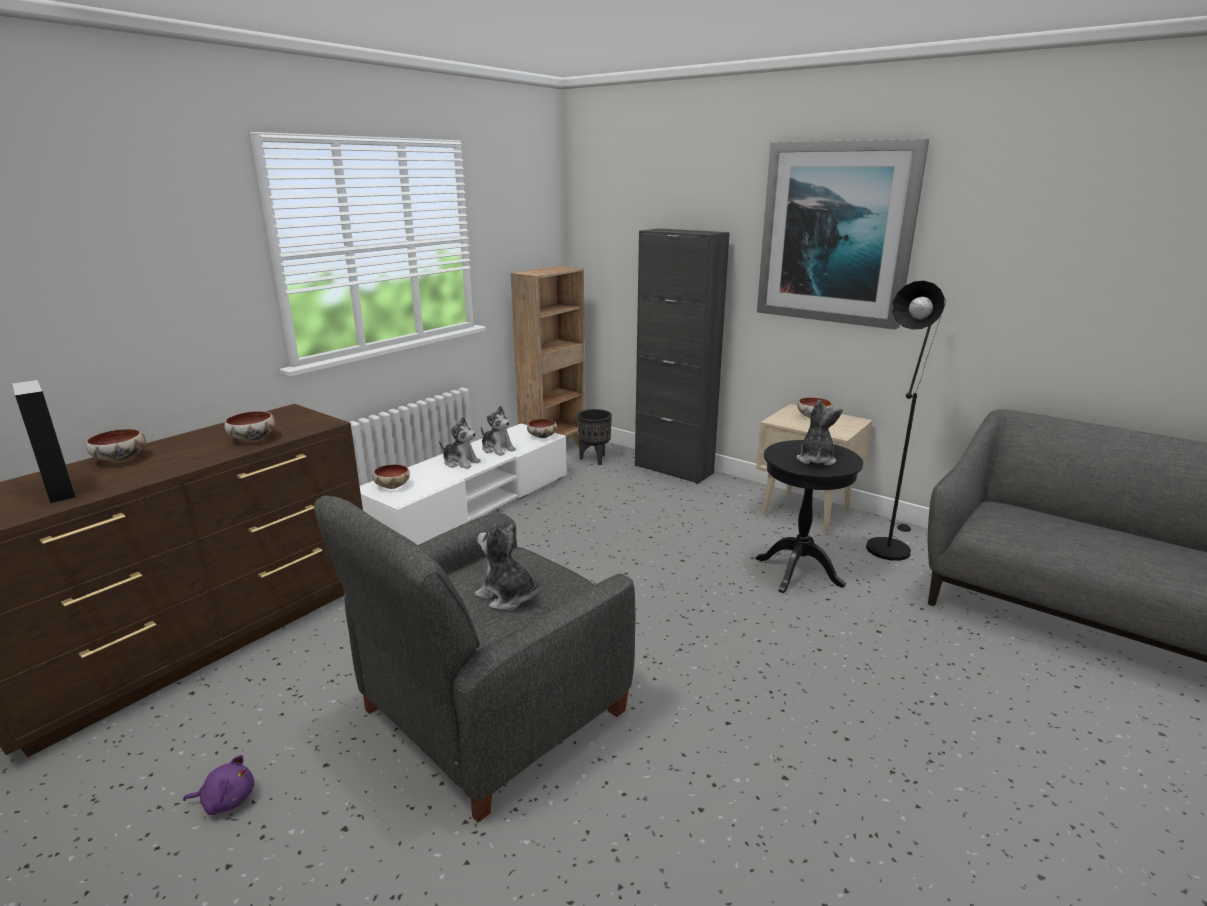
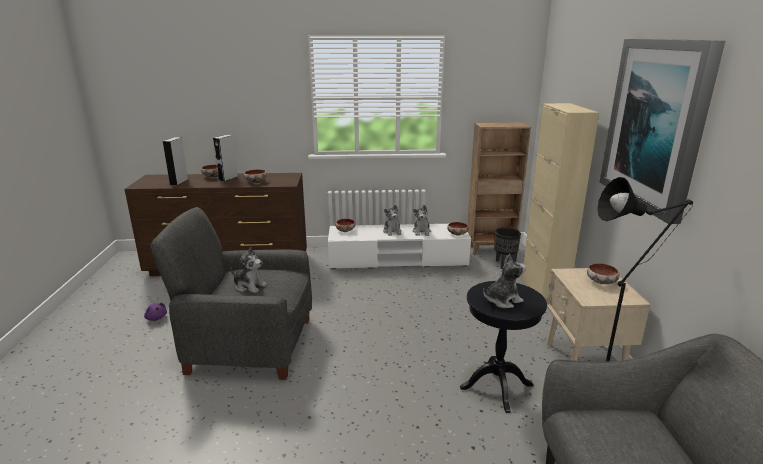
camera: 50 degrees right, 0 degrees up
plush toy [475,522,540,610] -> plush toy turned 120 degrees clockwise [230,247,267,293]
black cabinet [635,228,730,484] -> beige cabinet [522,103,599,301]
none -> grey speaker [213,135,238,182]

